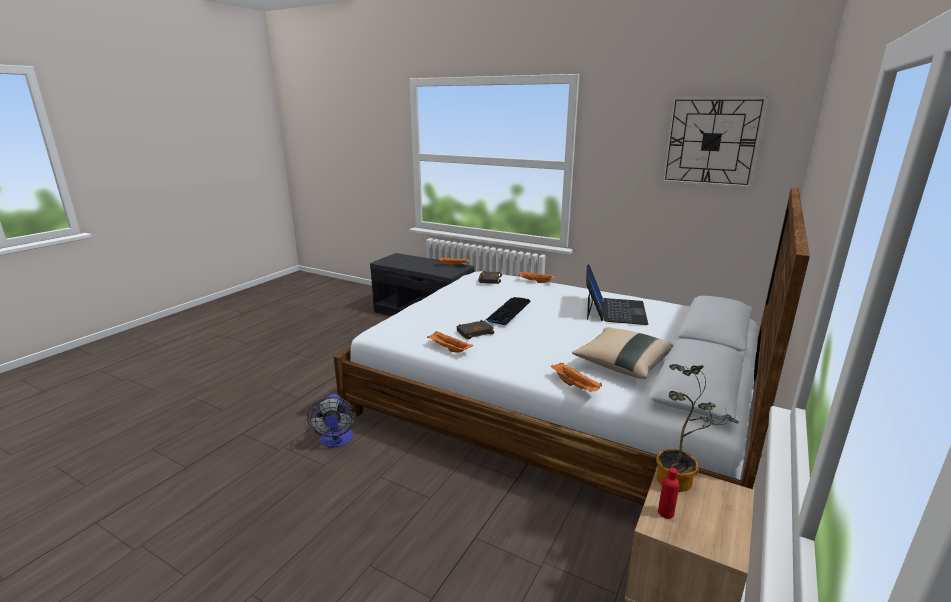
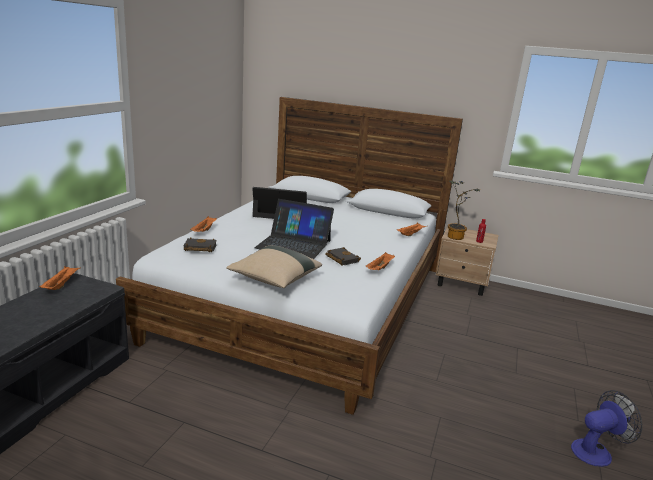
camera: 100 degrees left, 0 degrees up
fan [307,394,356,447] -> fan moved to [571,390,642,467]
keyboard [486,297,531,325] -> laptop [254,199,334,259]
beige pillow [572,327,674,379] -> beige pillow moved to [226,245,322,288]
wall clock [661,96,768,189] -> none

